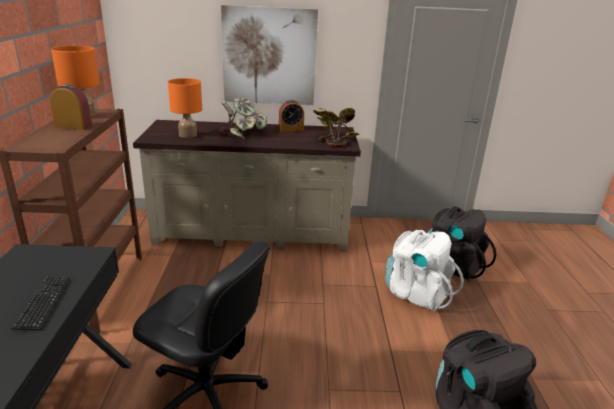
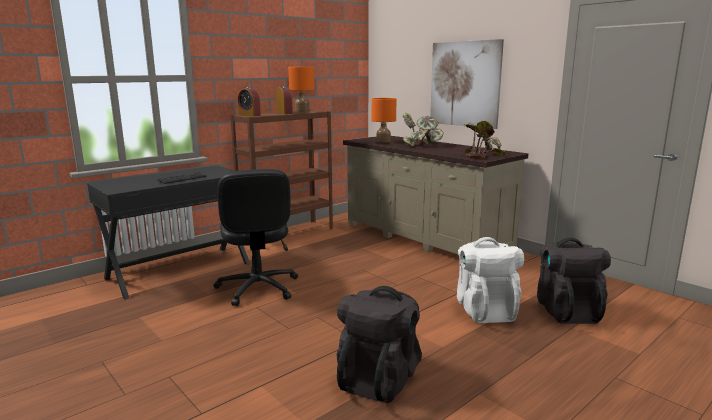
camera: 50 degrees right, 10 degrees down
alarm clock [279,100,304,132] -> alarm clock moved to [238,87,261,117]

